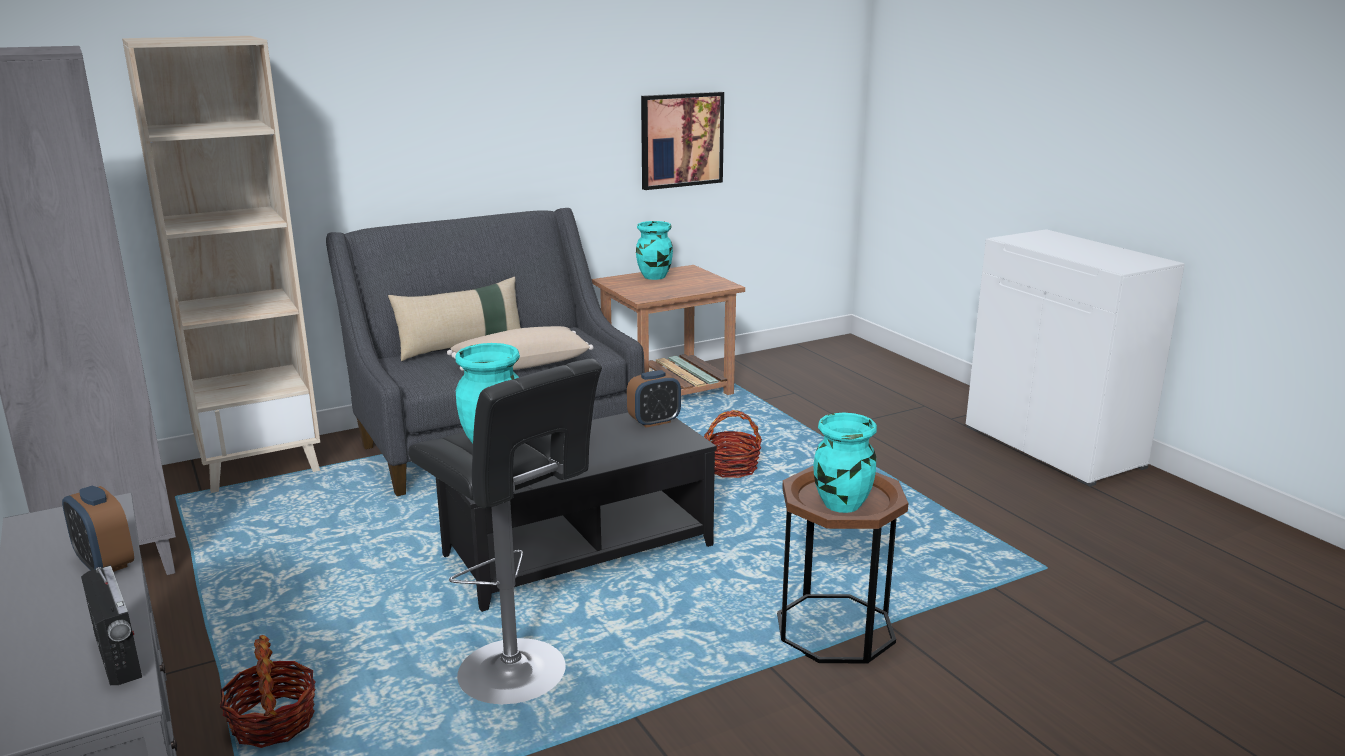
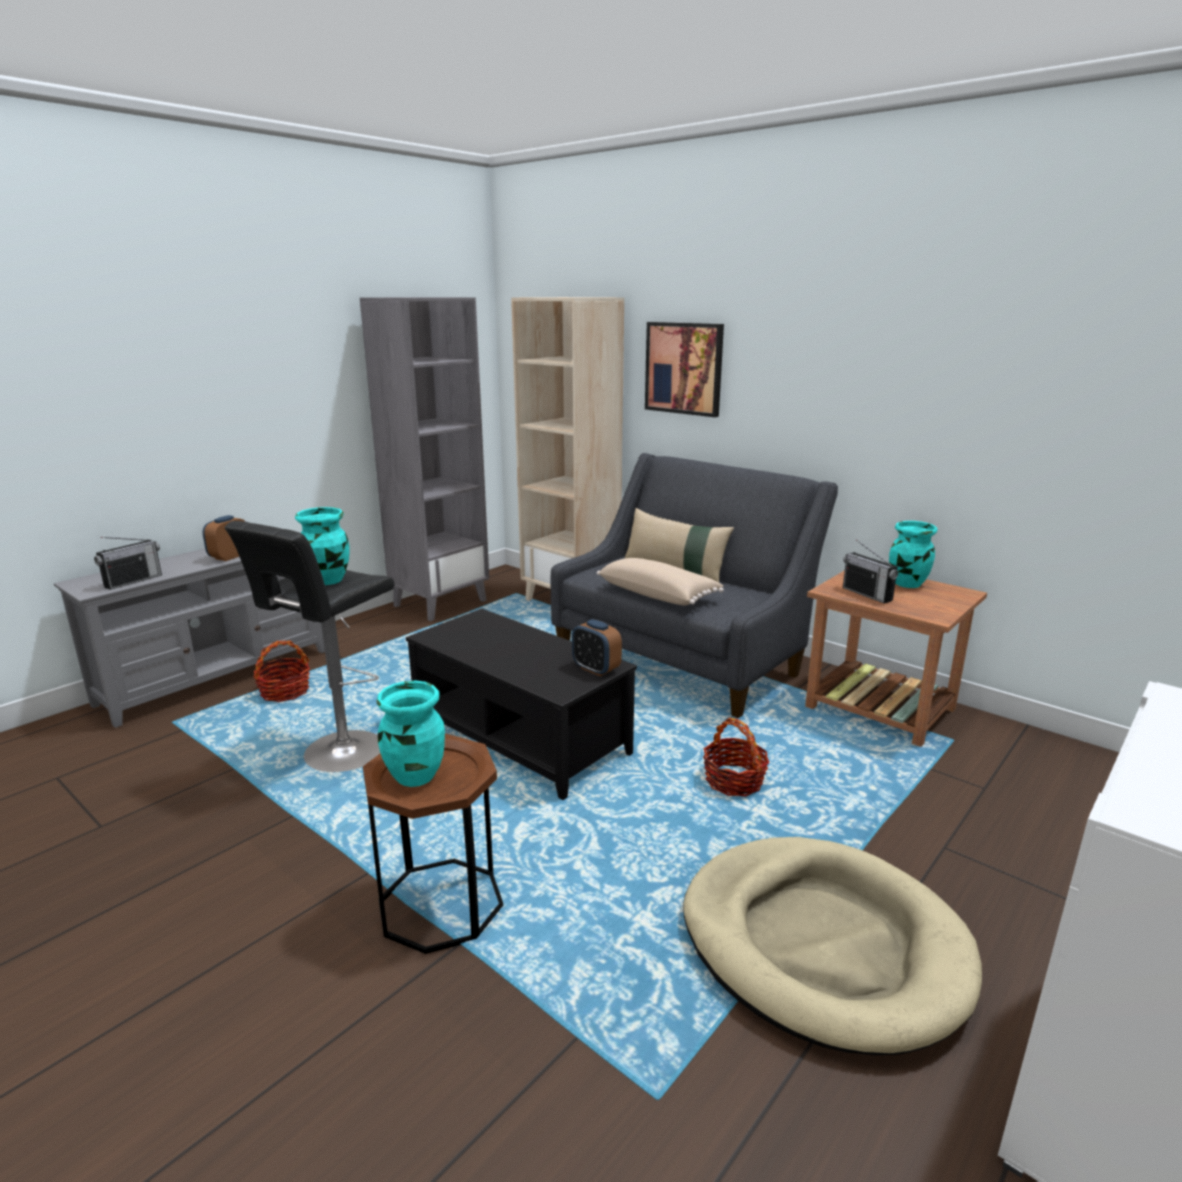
camera: 70 degrees right, 0 degrees up
picture [641,92,724,190] -> picture moved to [645,322,724,417]
none -> beige dog bed [683,837,982,1055]
none -> radio [843,539,898,604]

